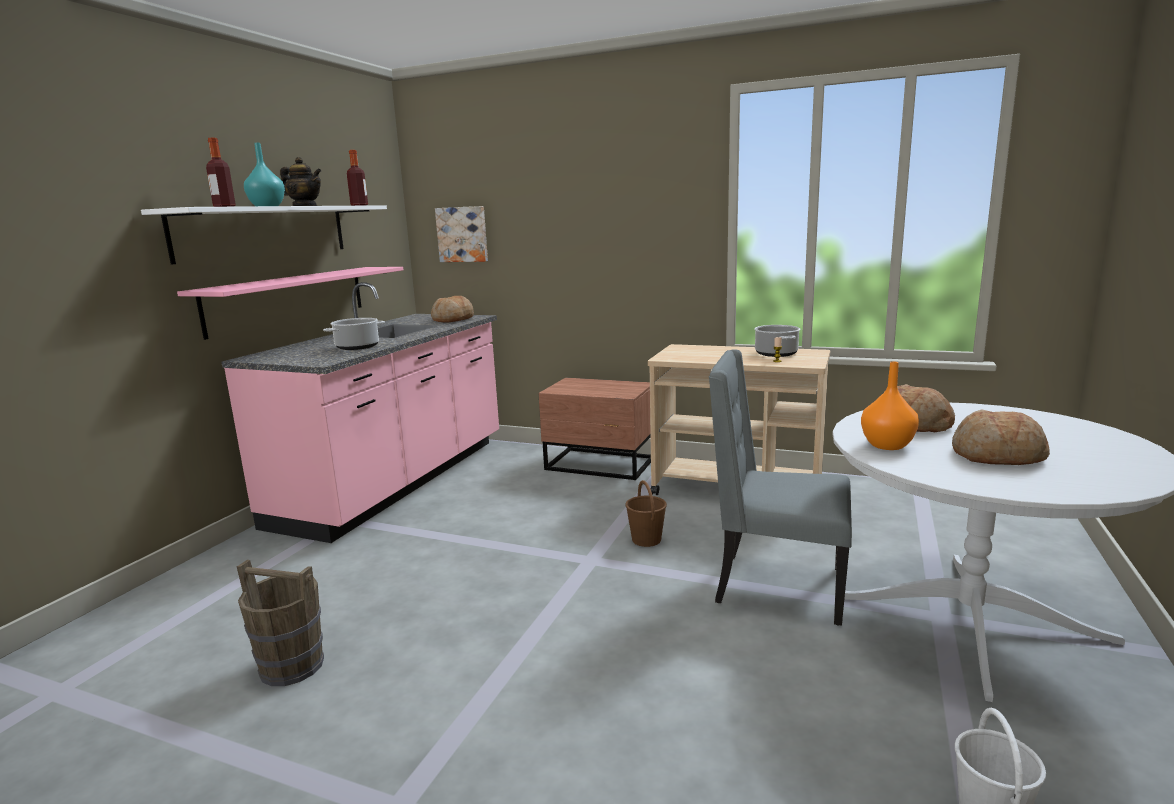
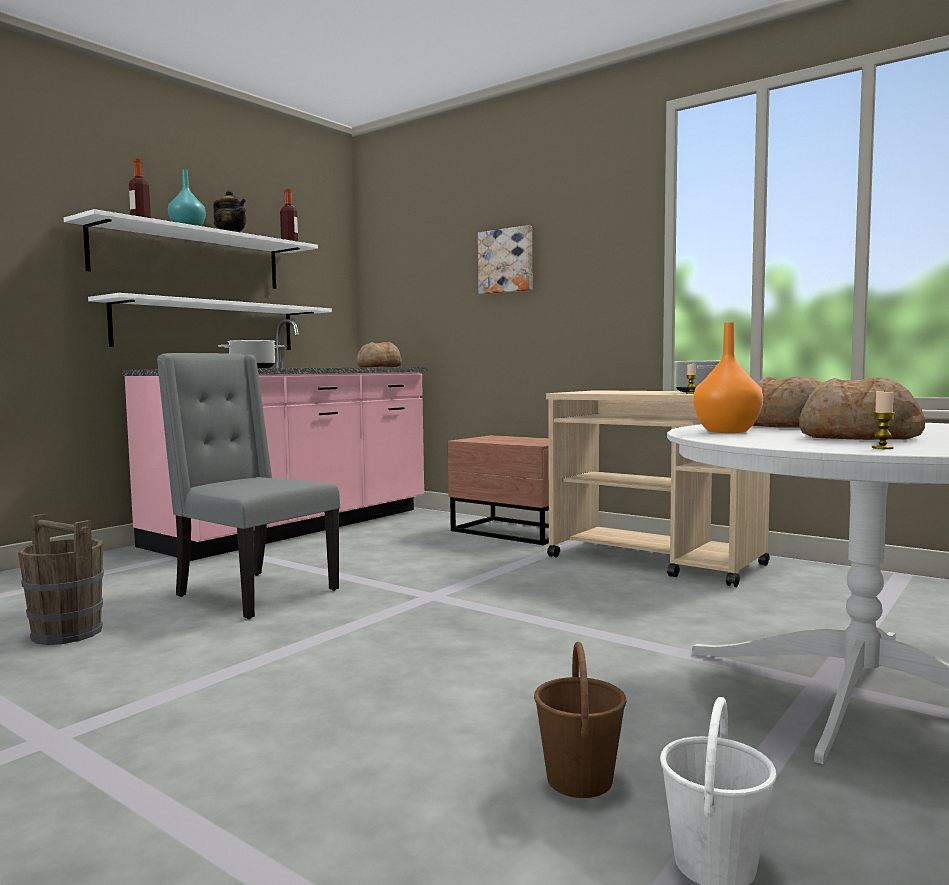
camera: 15 degrees right, 10 degrees down
pink shelf [177,267,403,340] -> white shelf [88,293,332,350]
picture [435,206,488,262] -> picture moved to [478,225,532,294]
brown bucket [626,480,667,547] -> brown bucket moved to [534,642,626,798]
grey chair [709,349,852,626] -> grey chair moved to [157,353,340,619]
none -> candle [872,391,895,449]

